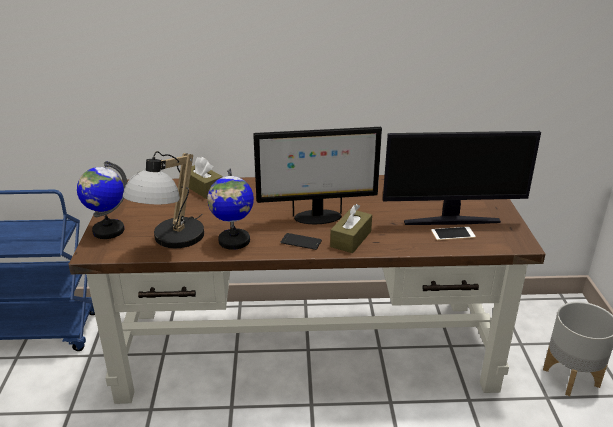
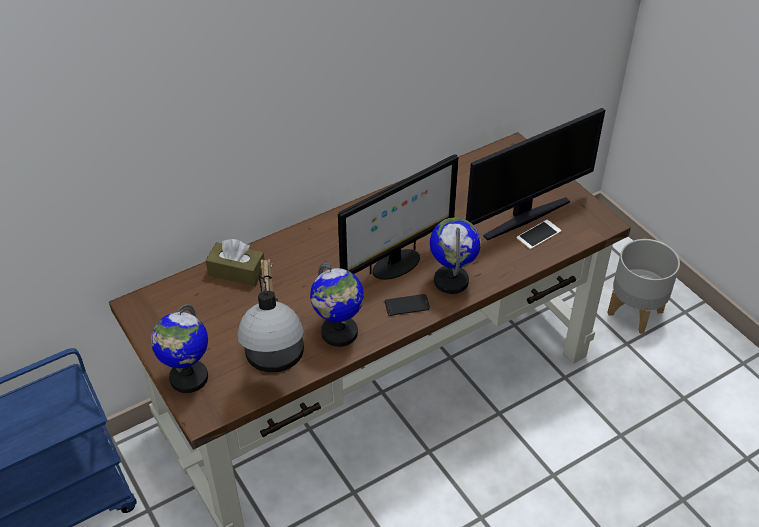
camera: 30 degrees left, 15 degrees up
brown tissue box [330,204,372,253] -> globe [430,217,481,294]

